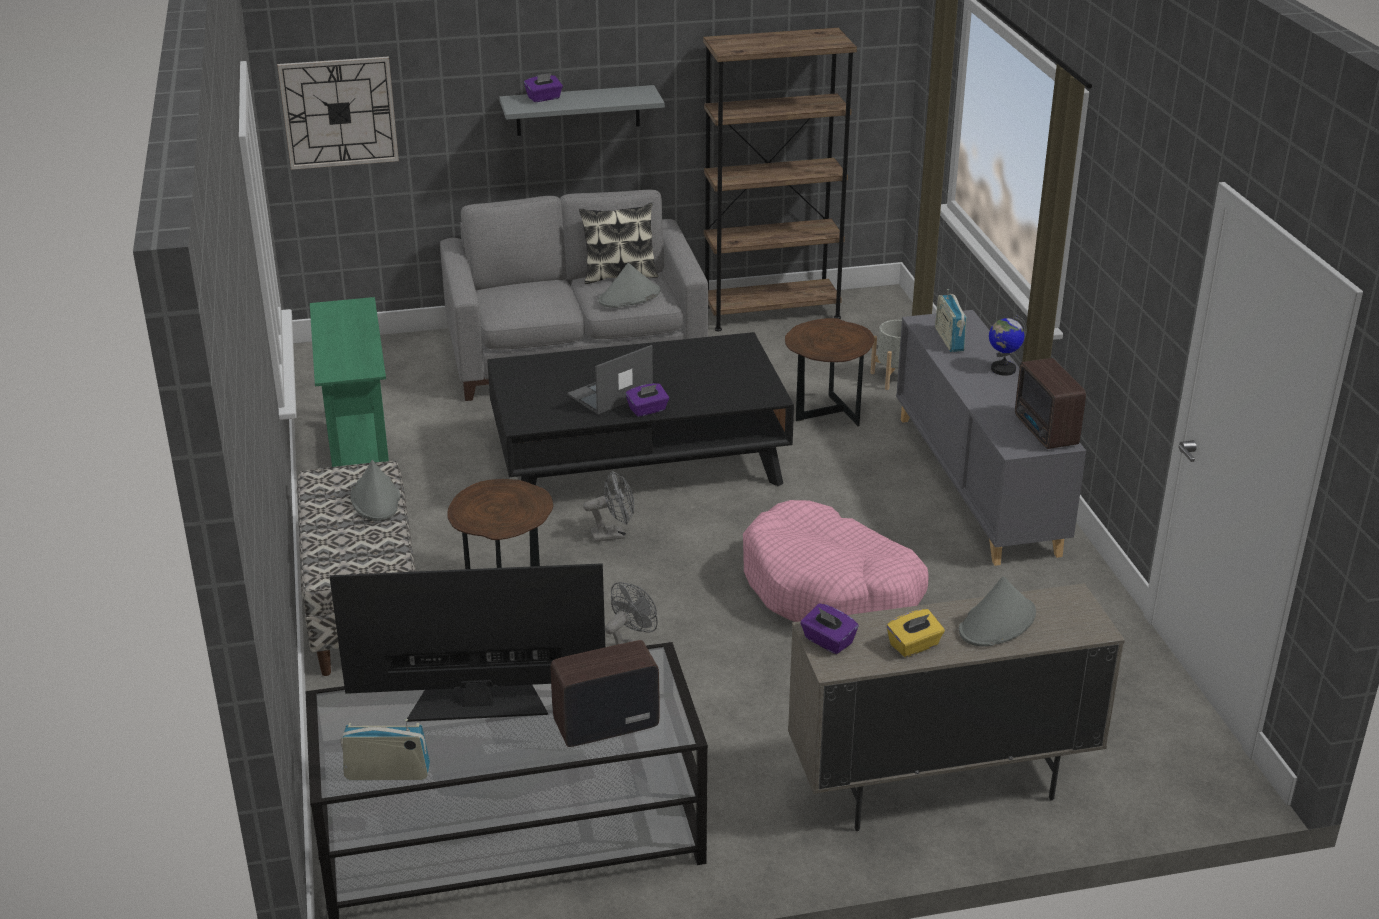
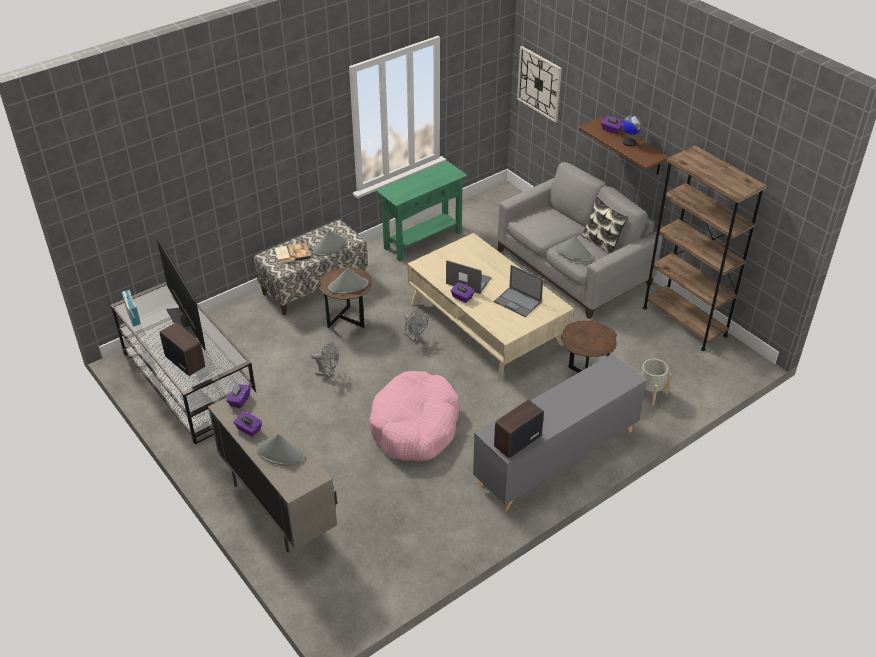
camera: 65 degrees right, 10 degrees up
black coffee table [487,332,794,486] -> beige coffee table [407,233,574,381]
grey shelf [499,85,665,136] -> brown shelf [579,117,669,175]
yellow tissue box [887,609,945,657] -> purple tissue box [234,411,262,437]
radio [935,289,966,352] -> none
globe [989,315,1027,376] -> globe moved to [623,115,643,147]
none -> book [275,243,311,264]
none -> grey hat [328,268,368,294]
none -> laptop [494,265,544,317]

